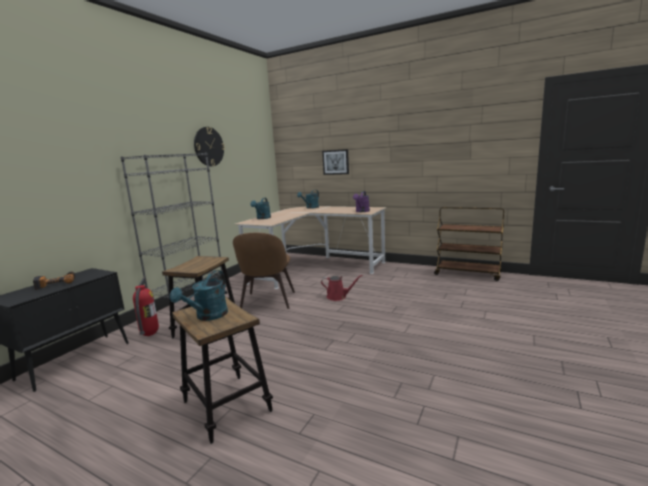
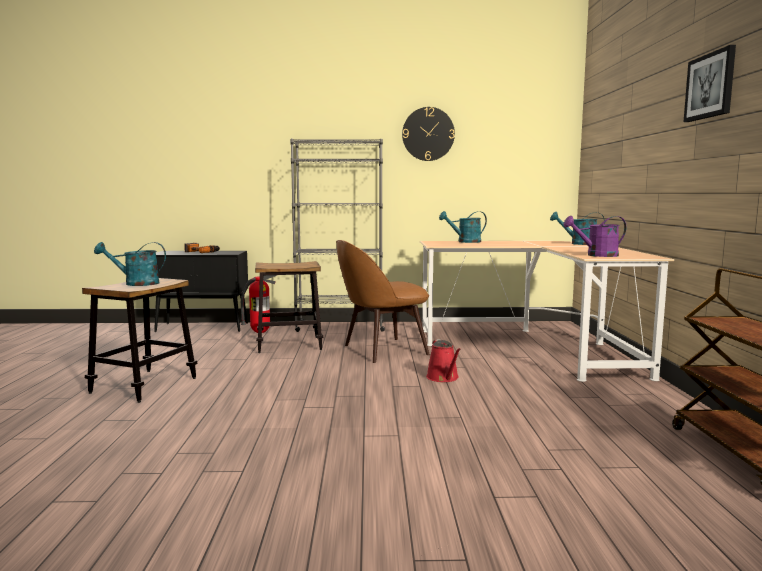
camera: 60 degrees right, 5 degrees down
picture [322,149,349,175] -> picture moved to [684,45,736,122]

